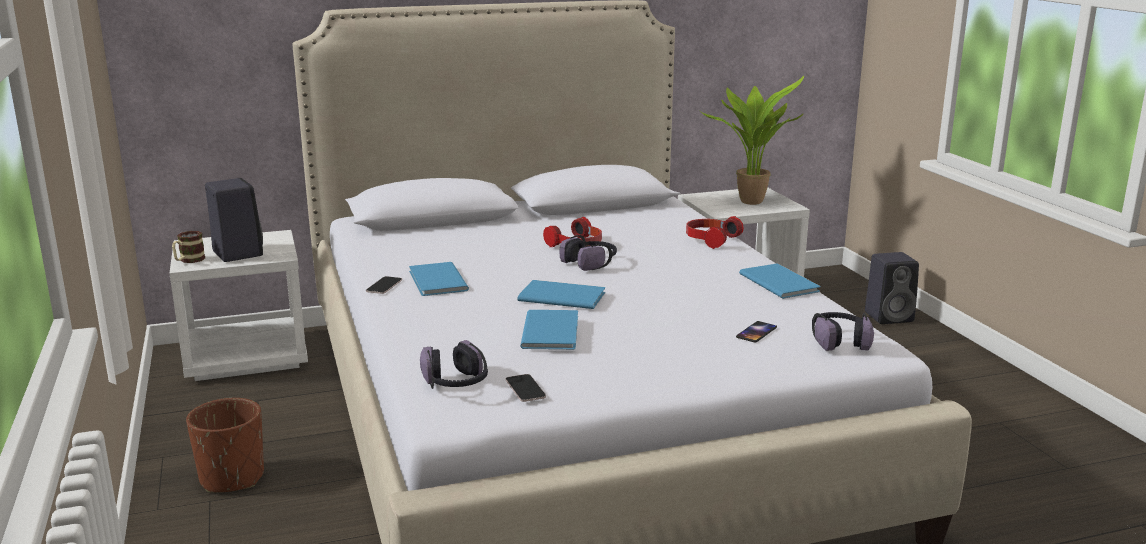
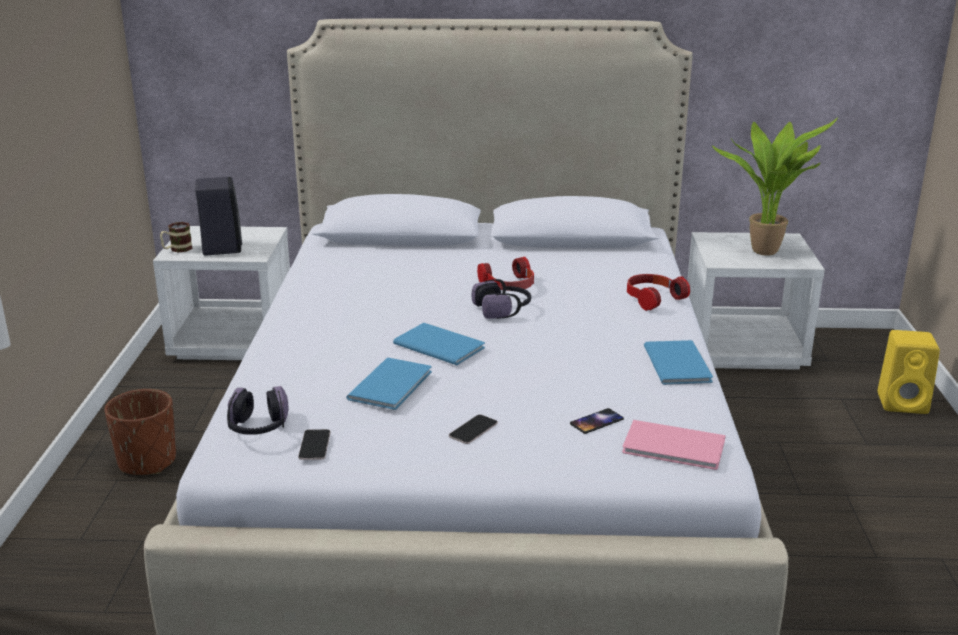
camera: 20 degrees right, 5 degrees up
phone [366,276,402,294] -> phone moved to [449,415,498,444]
blue book [409,262,469,296] -> none
headphones [812,312,874,351] -> pink book [622,420,726,470]
black speaker [865,252,919,324] -> yellow speaker [877,330,940,414]

